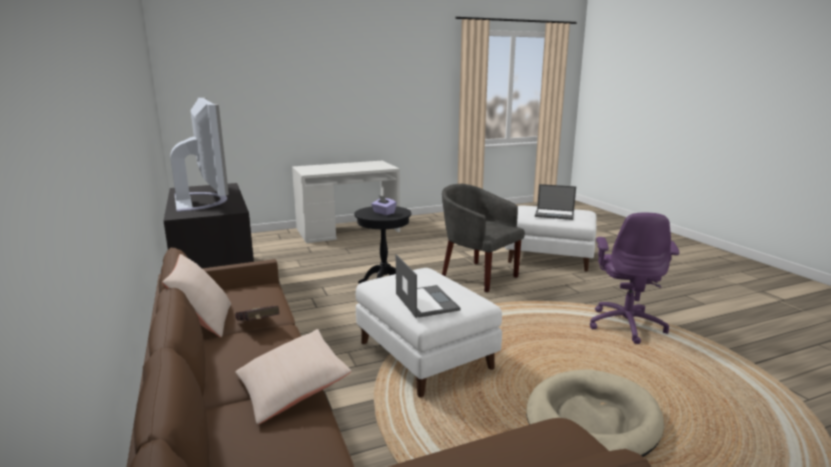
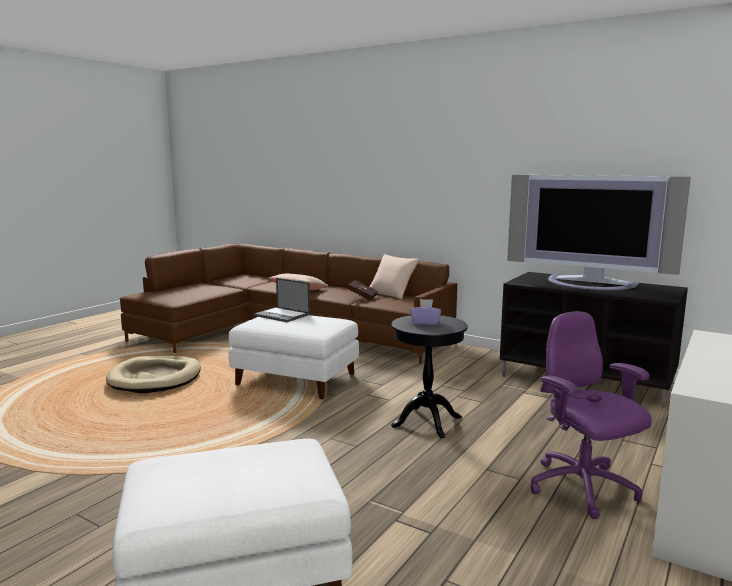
camera: 145 degrees right, 5 degrees down
grey armchair [442,184,525,292] -> none
laptop [535,184,576,220] -> none
purple office chair [590,212,679,344] -> purple office chair moved to [531,311,652,519]

